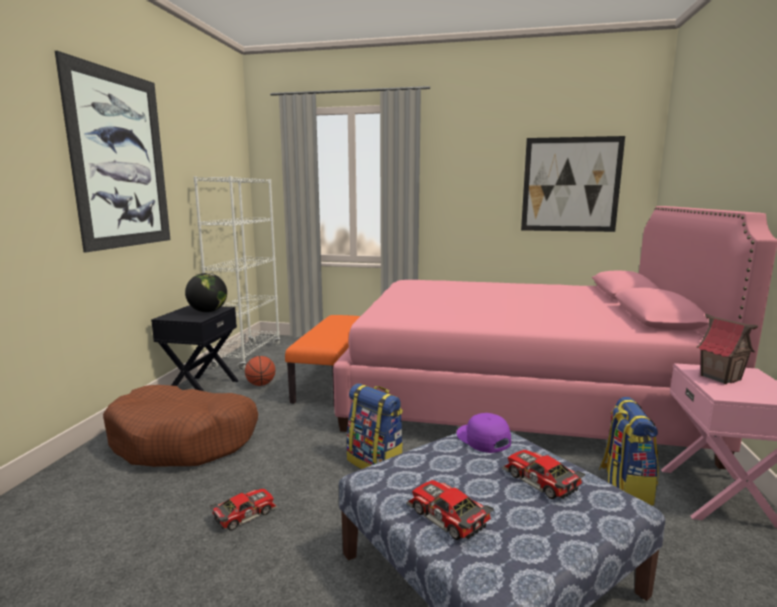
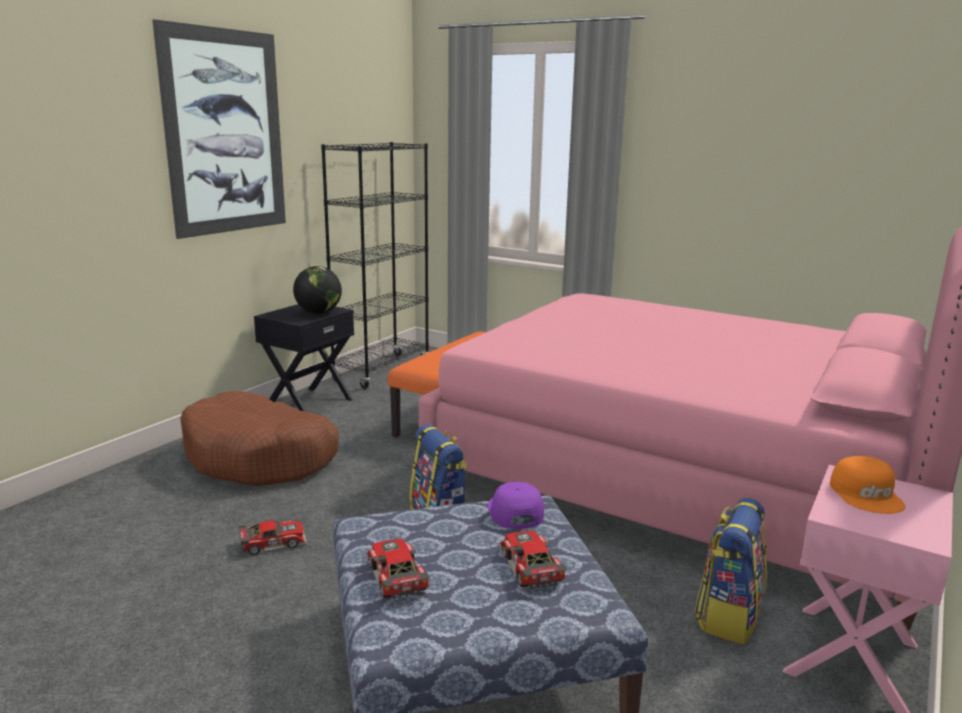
camera: 20 degrees right, 5 degrees up
white bookcase [194,176,281,371] -> black bookcase [321,142,429,389]
basketball [245,356,275,386] -> none
picture [521,136,625,232] -> none
toy house [697,314,758,384] -> orange cap [830,456,905,514]

